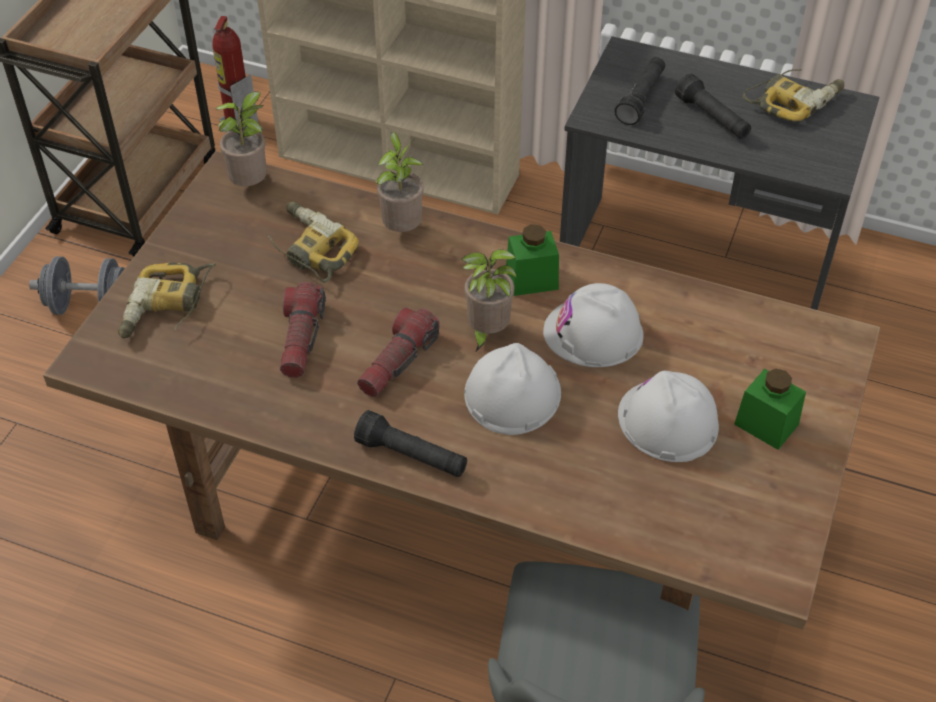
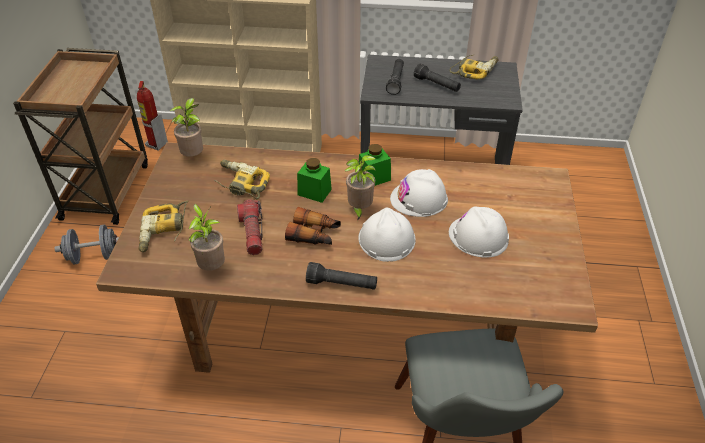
camera: 15 degrees left, 5 degrees down
flashlight [357,308,440,397] -> binoculars [285,207,341,245]
potted plant [375,132,424,232] -> potted plant moved to [188,204,225,271]
green jar [734,369,806,450] -> green jar moved to [297,158,332,203]

